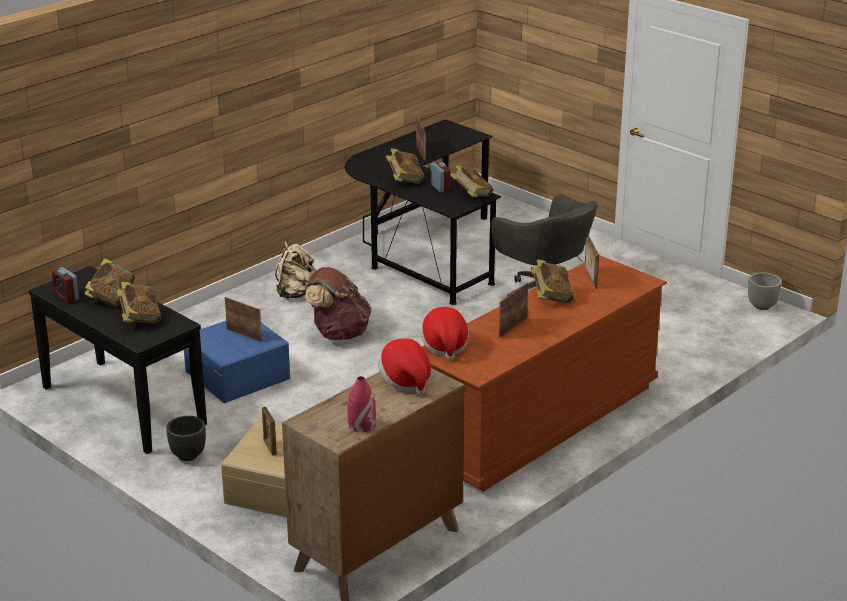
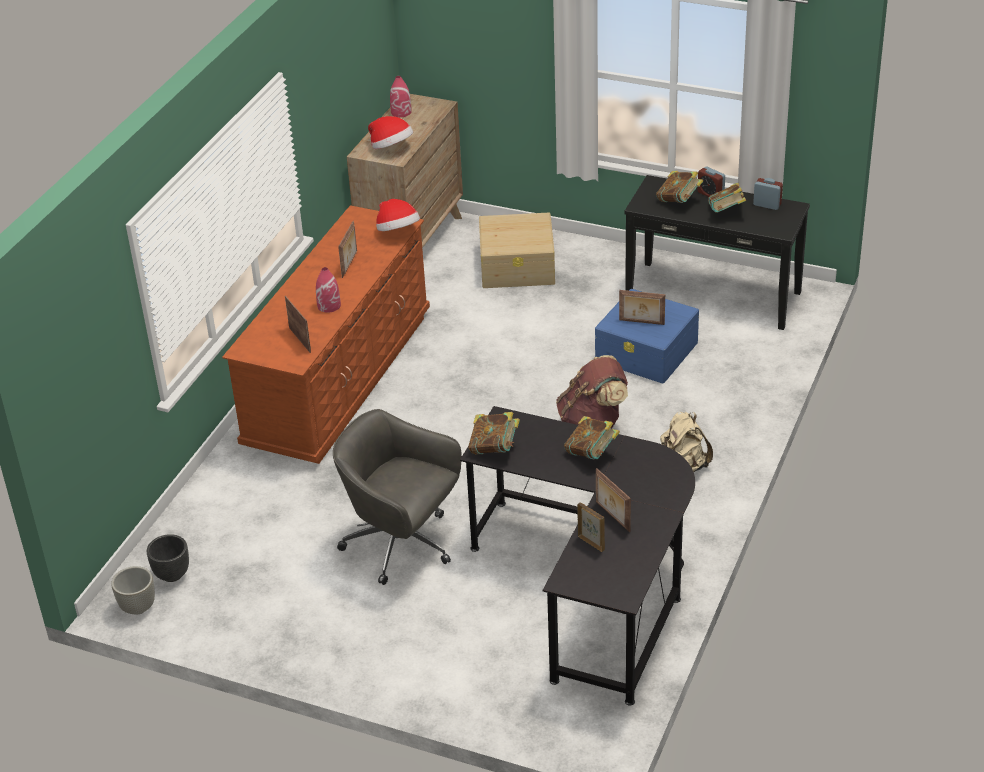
camera: 160 degrees right, 10 degrees up
black planter [166,416,206,461] -> black planter moved to [147,534,189,582]
picture frame [262,407,277,456] -> picture frame moved to [577,502,605,552]
alarm clock [431,161,450,192] -> alarm clock moved to [698,167,725,197]
book [531,259,574,303] -> red vase [316,267,341,313]

